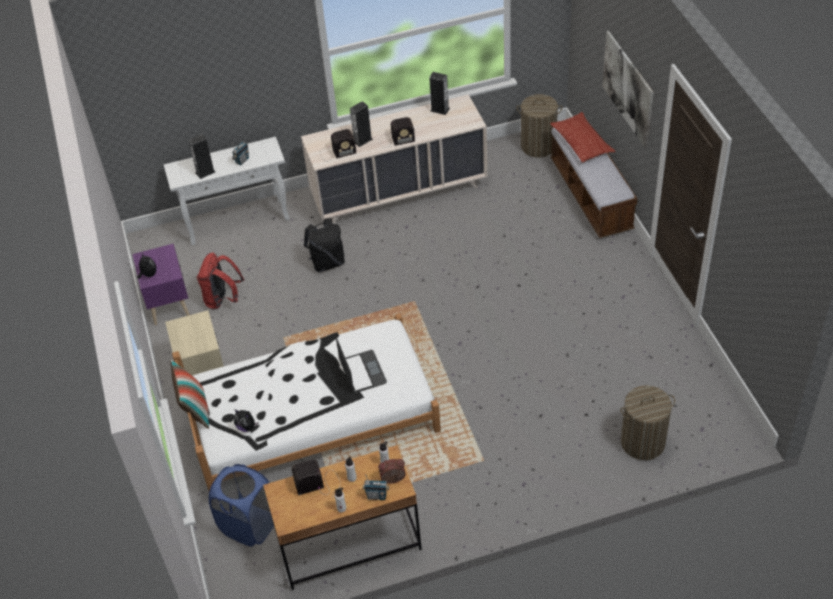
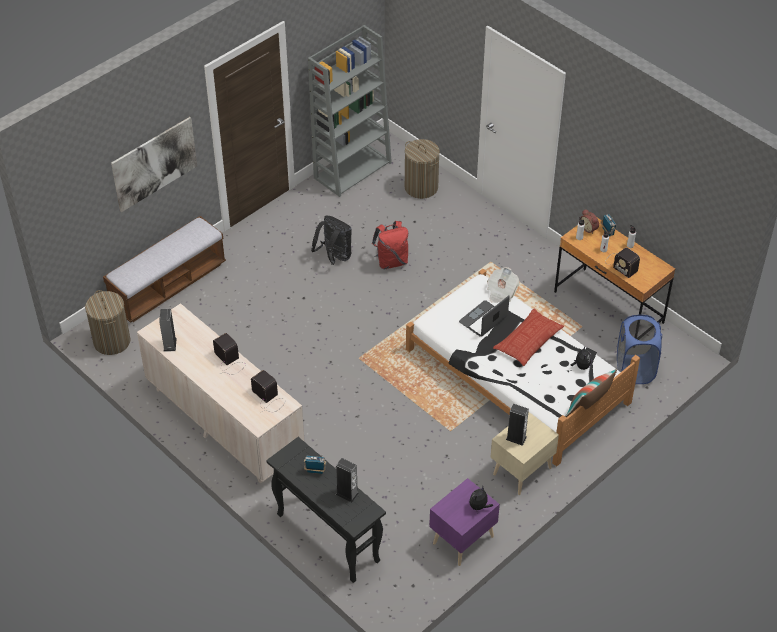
camera: 120 degrees left, 0 degrees up
white console table [164,137,290,245] -> black console table [266,437,386,583]
red backpack [197,252,244,310] -> red backpack moved to [372,221,408,269]
black backpack [304,219,345,272] -> black backpack moved to [311,216,352,265]
speaker [350,101,373,147] -> speaker moved to [506,404,529,446]
pillow [550,112,615,163] -> pillow moved to [493,308,564,366]
none -> grey bookcase [308,25,392,197]
none -> newspaper [487,267,520,303]

